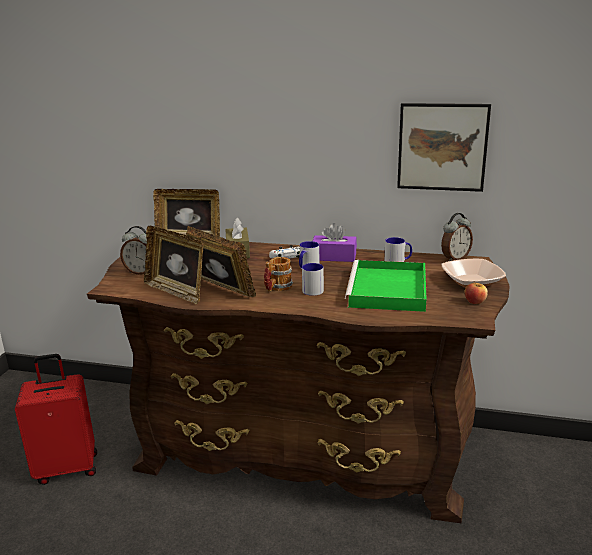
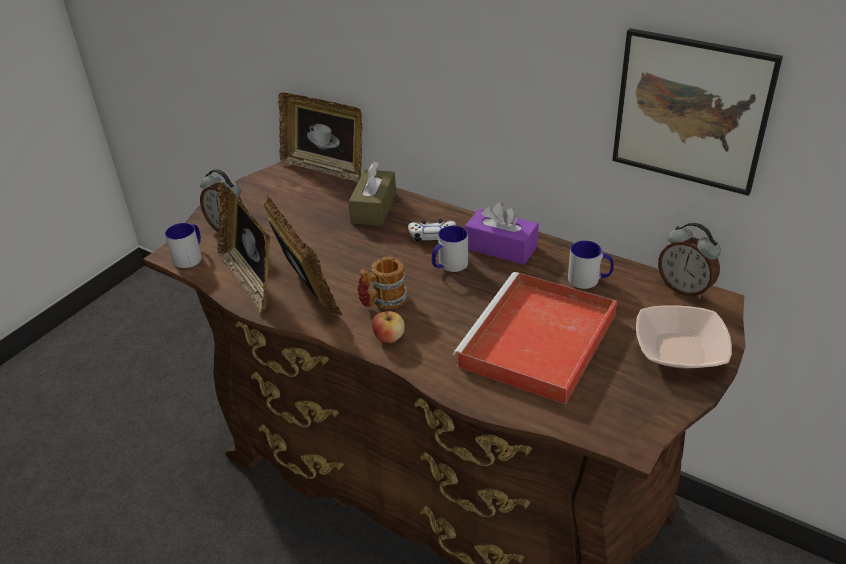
camera: 20 degrees right, 15 degrees up
red suitcase [15,354,97,485] -> none
mug [302,263,324,296] -> mug moved to [165,223,202,268]
green tray [345,260,427,312] -> red tray [453,272,617,405]
alarm clock [441,213,473,261] -> alarm clock turned 60 degrees clockwise [658,223,721,299]
apple [464,281,488,304] -> apple moved to [372,310,405,343]

